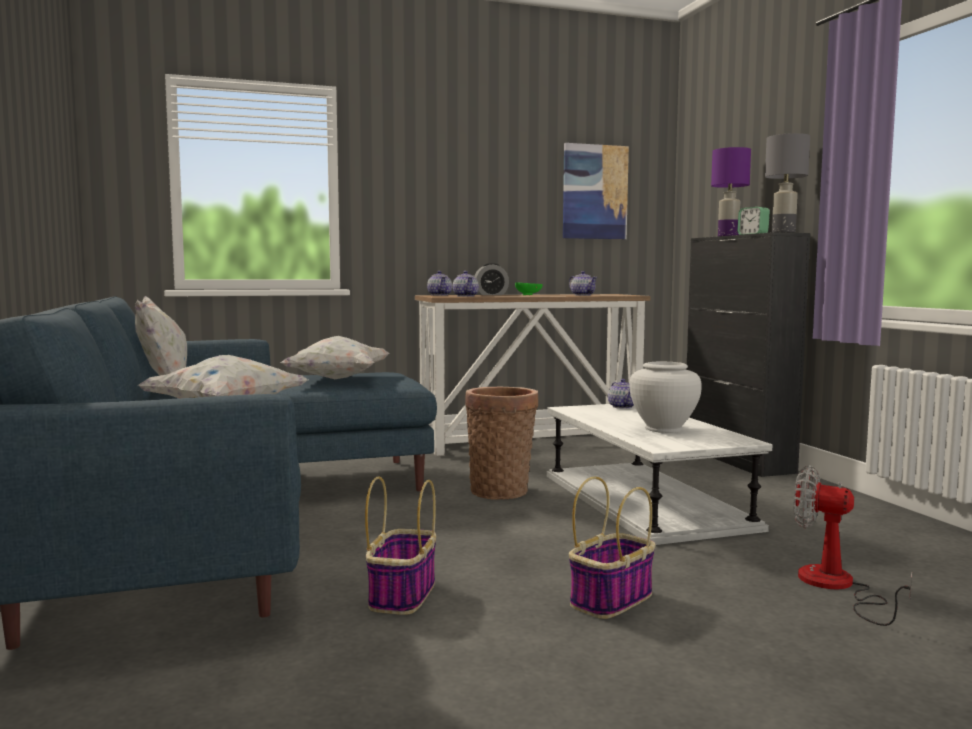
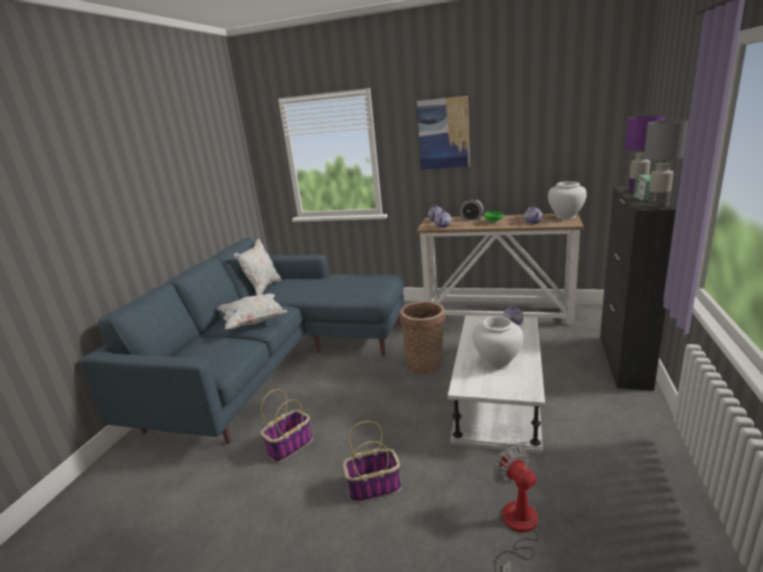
camera: 35 degrees right, 15 degrees up
white pillow [280,336,390,379] -> none
picture [563,143,629,239] -> picture moved to [417,96,470,170]
none -> white vase [548,181,587,219]

